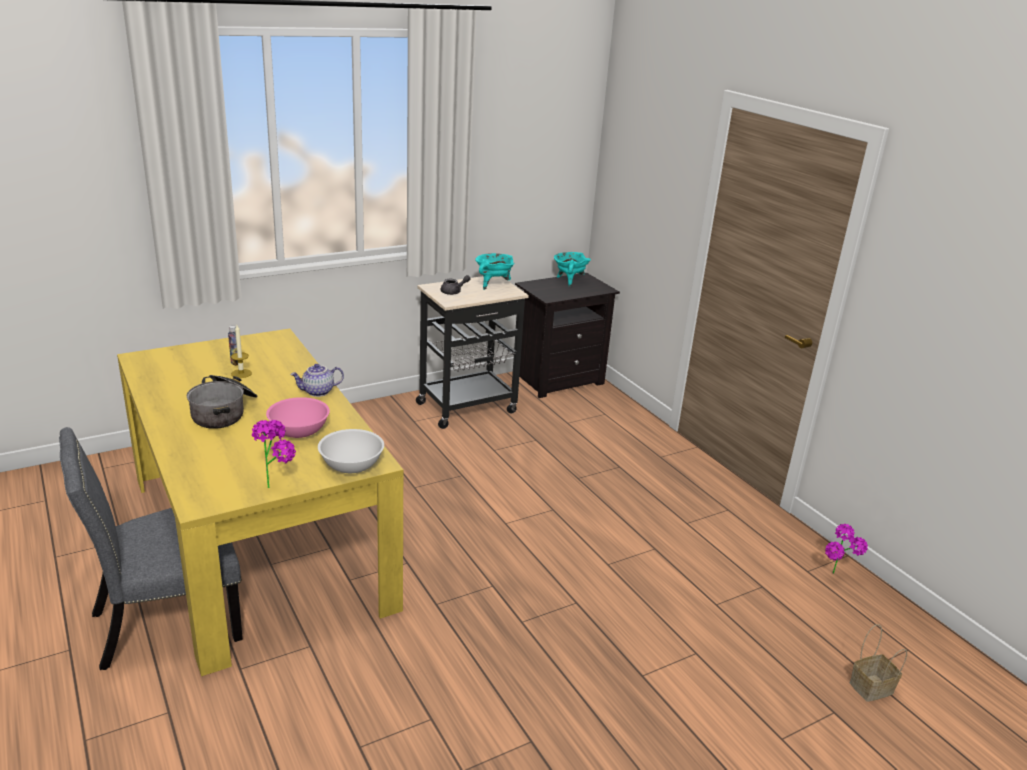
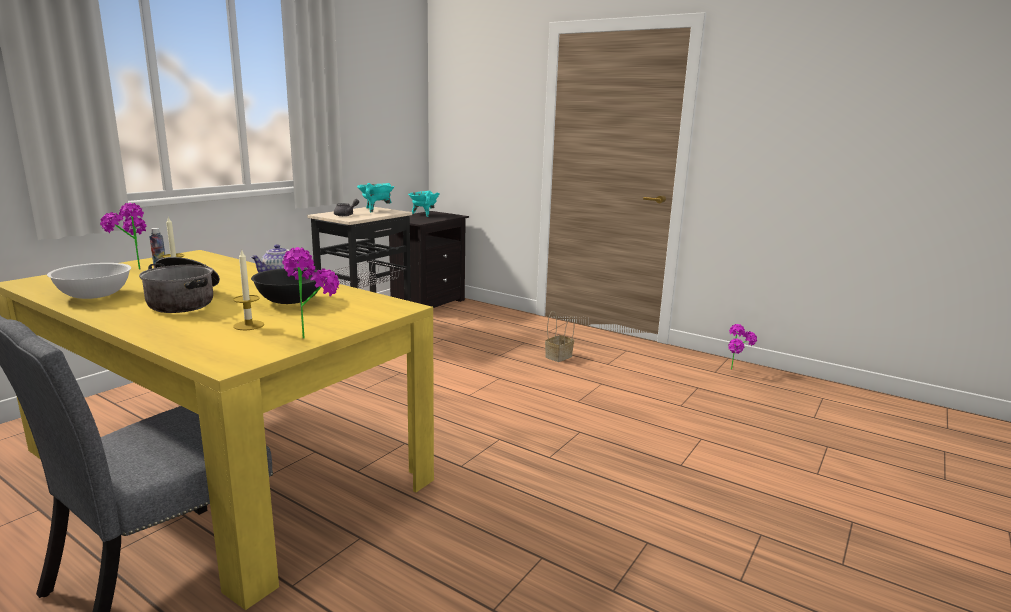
camera: 25 degrees left, 10 degrees down
pink bowl [266,397,330,438] -> black bowl [251,268,321,304]
white bowl [318,429,384,473] -> white bowl moved to [47,263,131,299]
basket [850,624,907,702] -> basket moved to [545,311,574,362]
none -> potted plant [100,203,146,270]
none -> candle [233,249,264,330]

